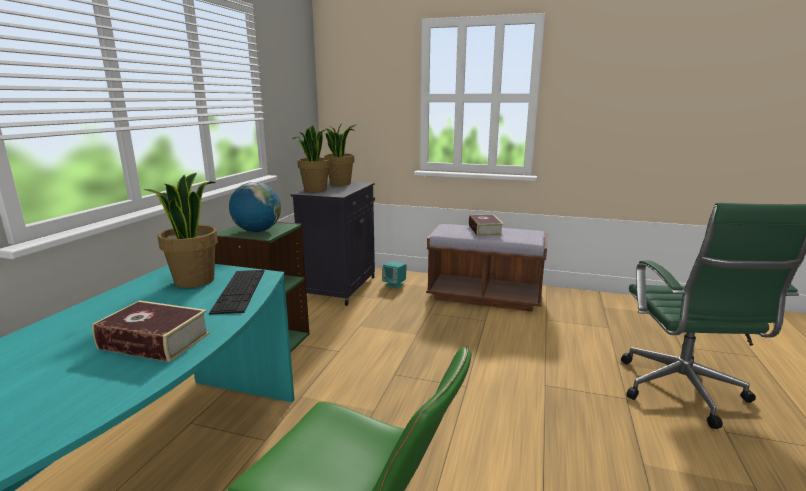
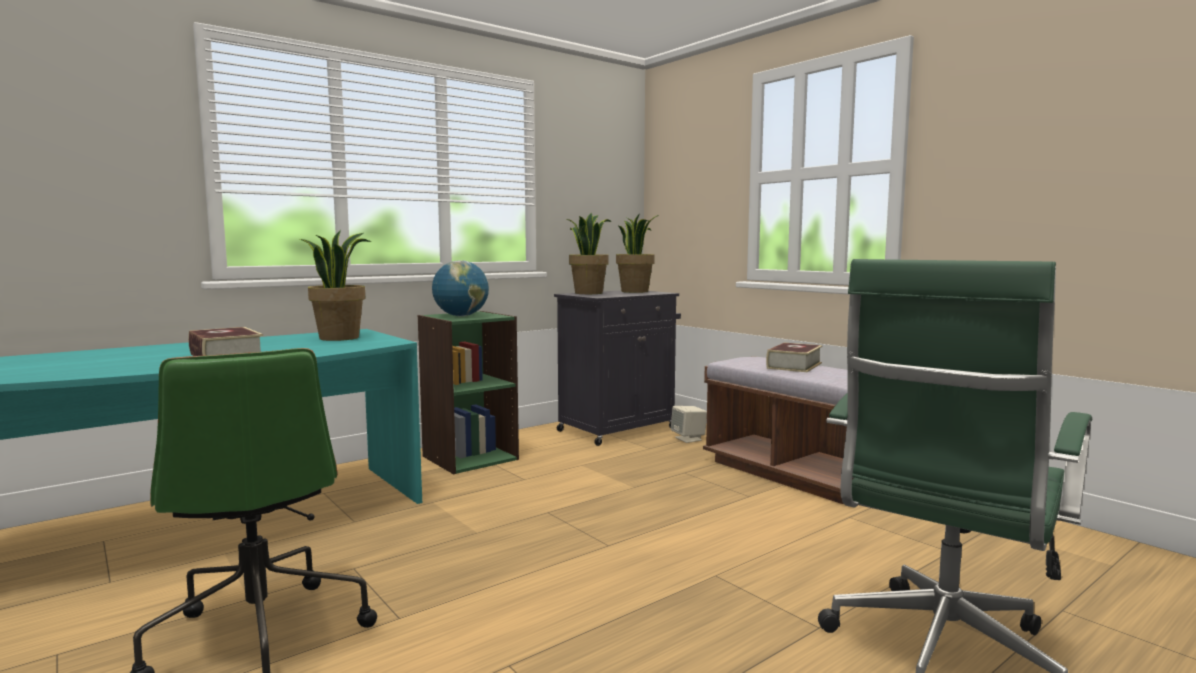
camera: 35 degrees right, 10 degrees down
keyboard [209,270,265,315] -> none
turquoise speaker [382,261,407,288] -> beige speaker [671,406,707,443]

